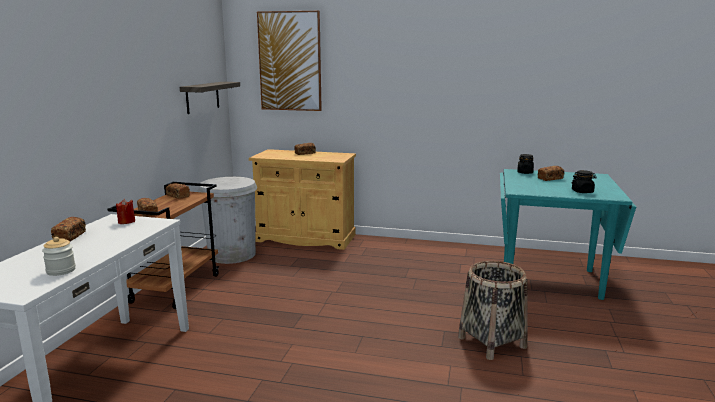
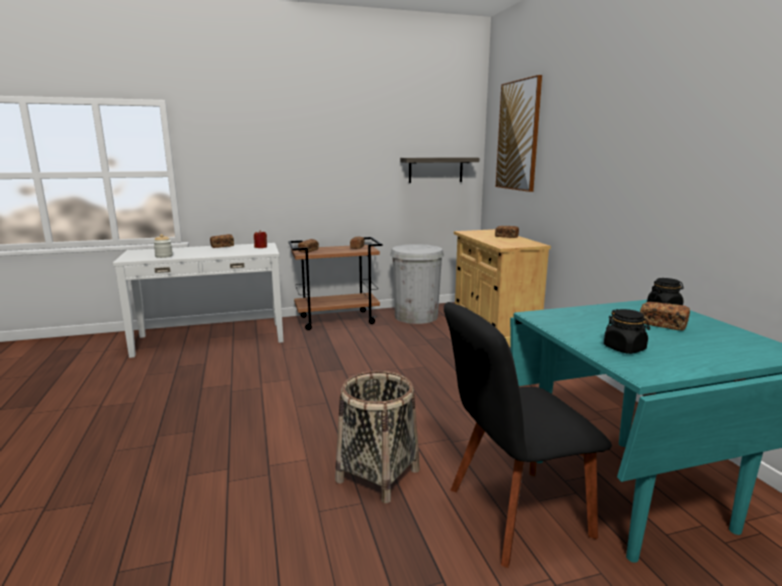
camera: 60 degrees right, 0 degrees up
none -> black chair [444,302,612,568]

